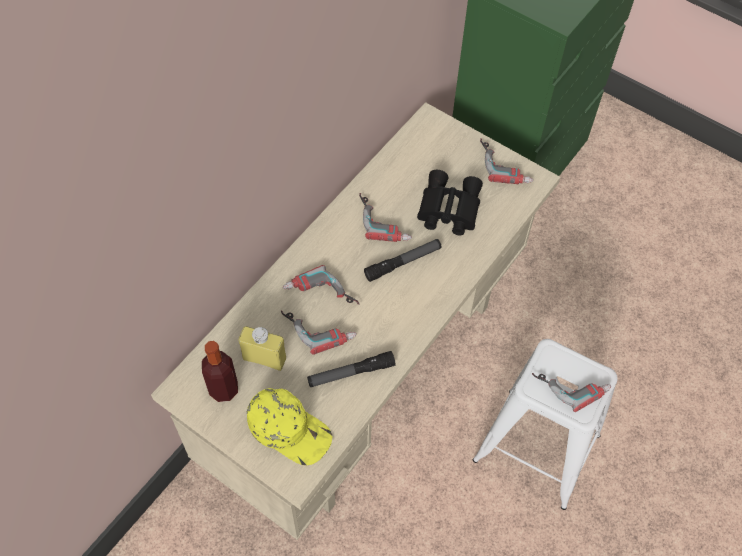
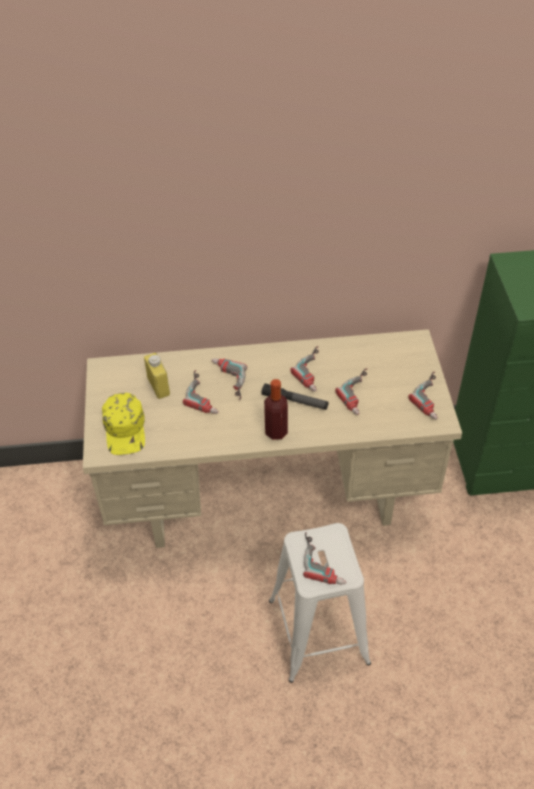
camera: 50 degrees right, 10 degrees down
bottle [202,341,238,402] -> bottle moved to [264,379,288,440]
flashlight [307,351,395,387] -> none
black binoculars [417,170,483,235] -> power drill [335,368,367,415]

